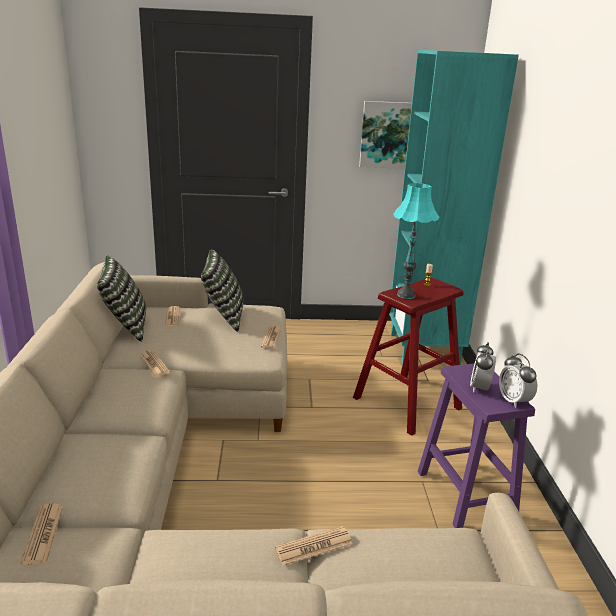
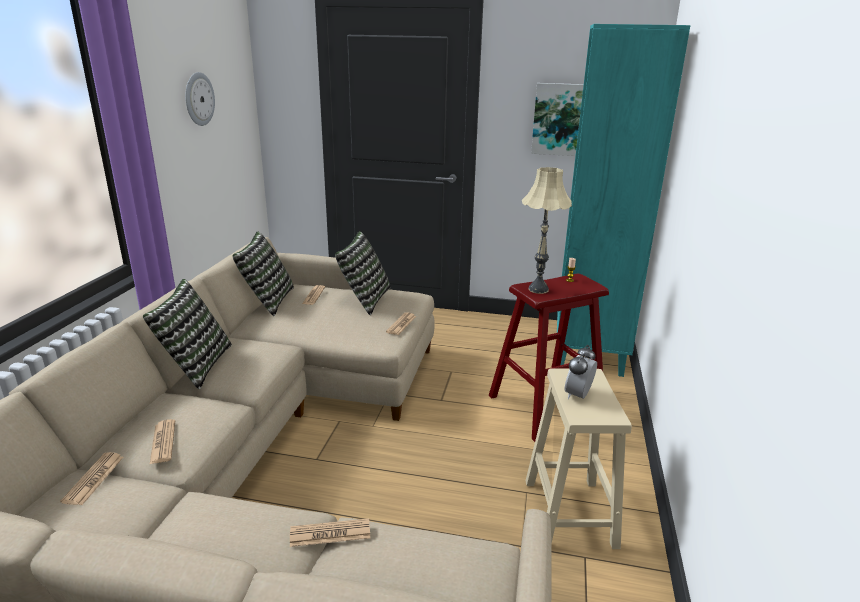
camera: 15 degrees right, 0 degrees up
newspaper [140,350,170,377] -> newspaper moved to [150,419,175,464]
turquoise table lamp [393,183,439,299] -> beige table lamp [522,167,572,294]
purple stool [418,363,535,528] -> beige stool [526,369,632,549]
alarm clock [499,354,537,408] -> none
none -> pillow [143,279,232,389]
none -> wall clock [185,72,215,126]

